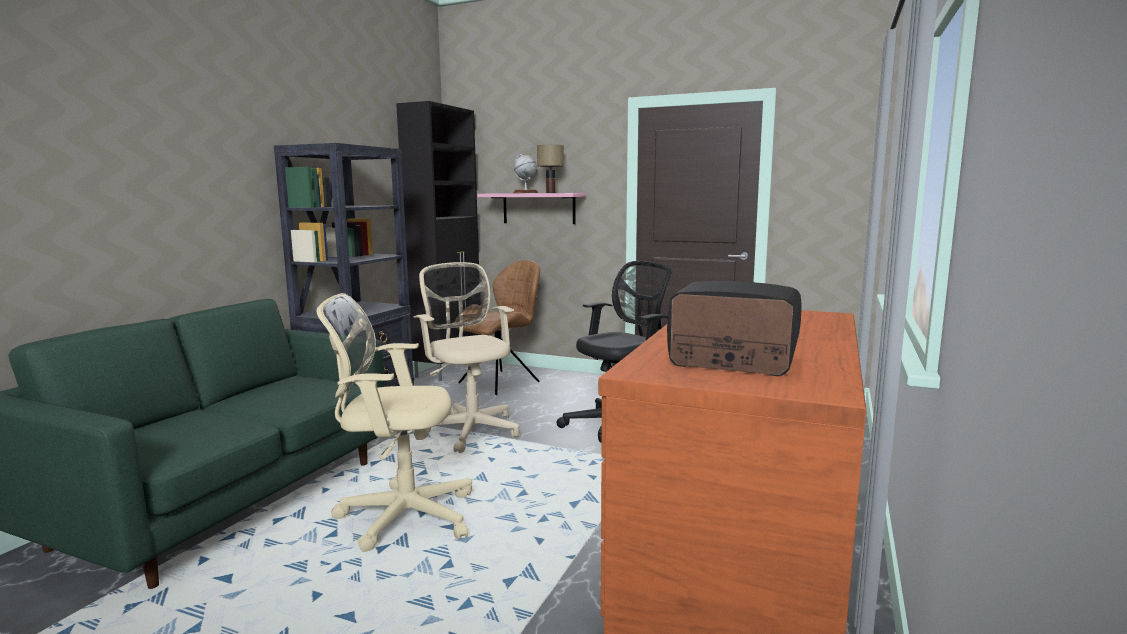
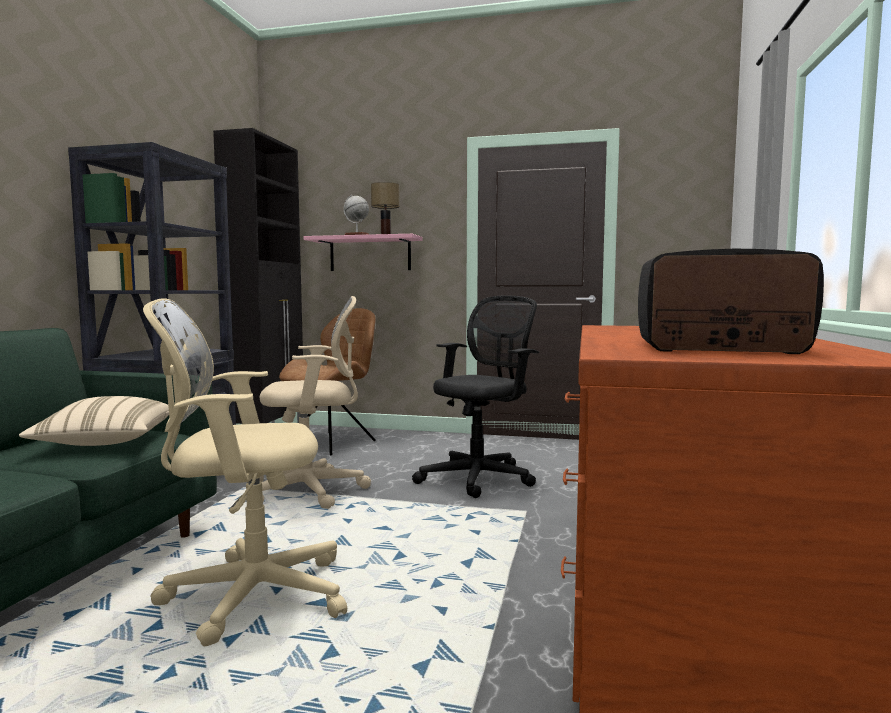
camera: 10 degrees left, 5 degrees down
beige office chair [413,262,520,453] -> beige office chair turned 120 degrees clockwise [259,296,371,509]
none -> beige pillow [19,396,169,446]

